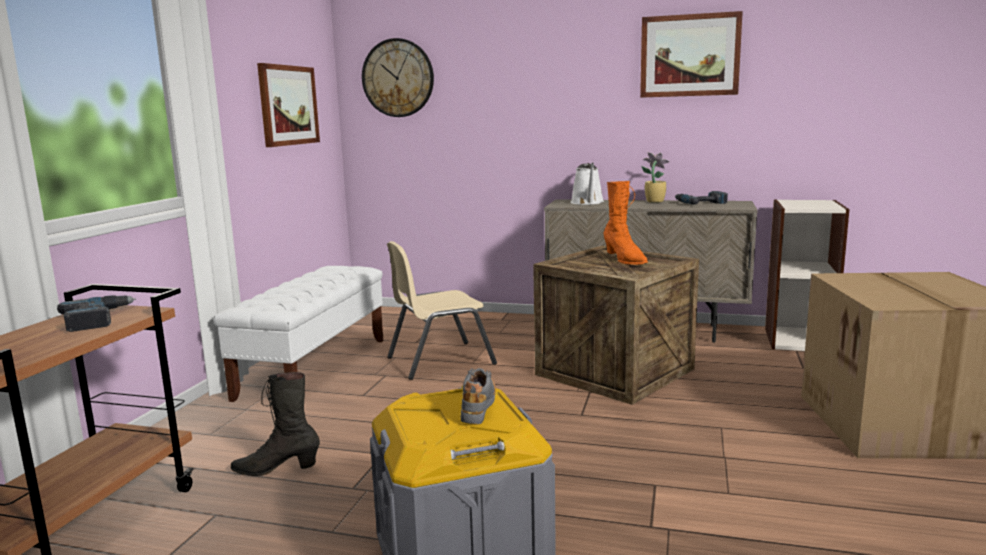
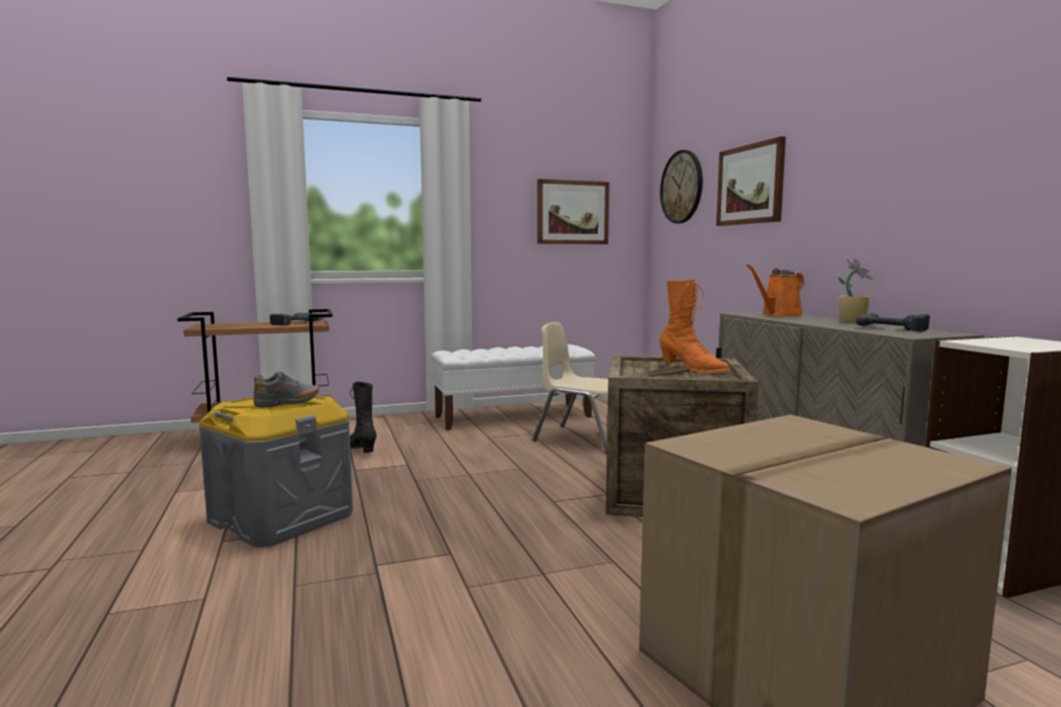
camera: 55 degrees right, 5 degrees down
white watering can [571,162,604,205] -> orange watering can [747,265,804,316]
orange boot [604,181,648,265] -> orange boot turned 75 degrees counterclockwise [660,279,729,373]
picture [640,11,743,98] -> picture moved to [716,136,786,226]

